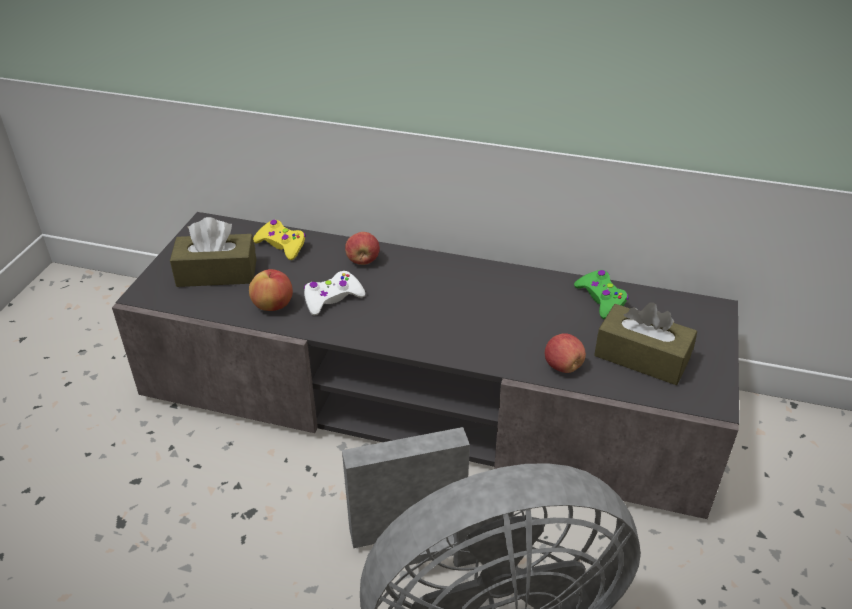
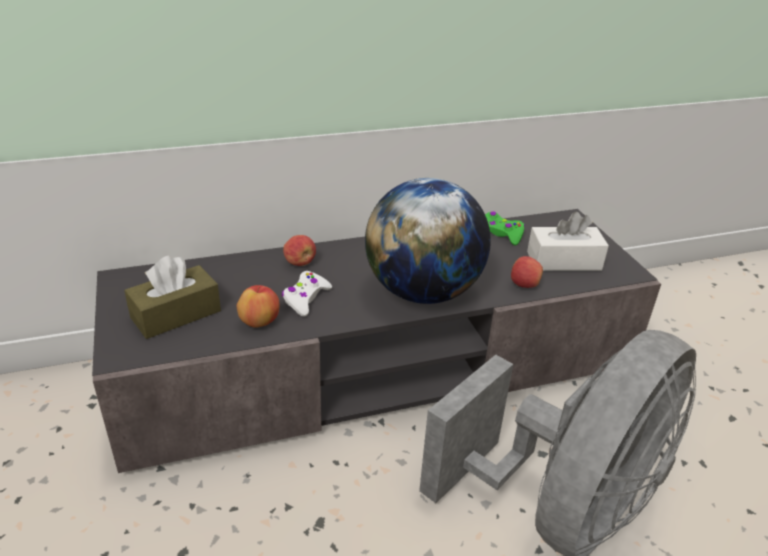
camera: 35 degrees left, 5 degrees down
yellow game controller [253,220,306,260] -> none
brown tissue box [594,302,697,385] -> white tissue box [527,211,609,271]
none -> globe [365,178,491,304]

